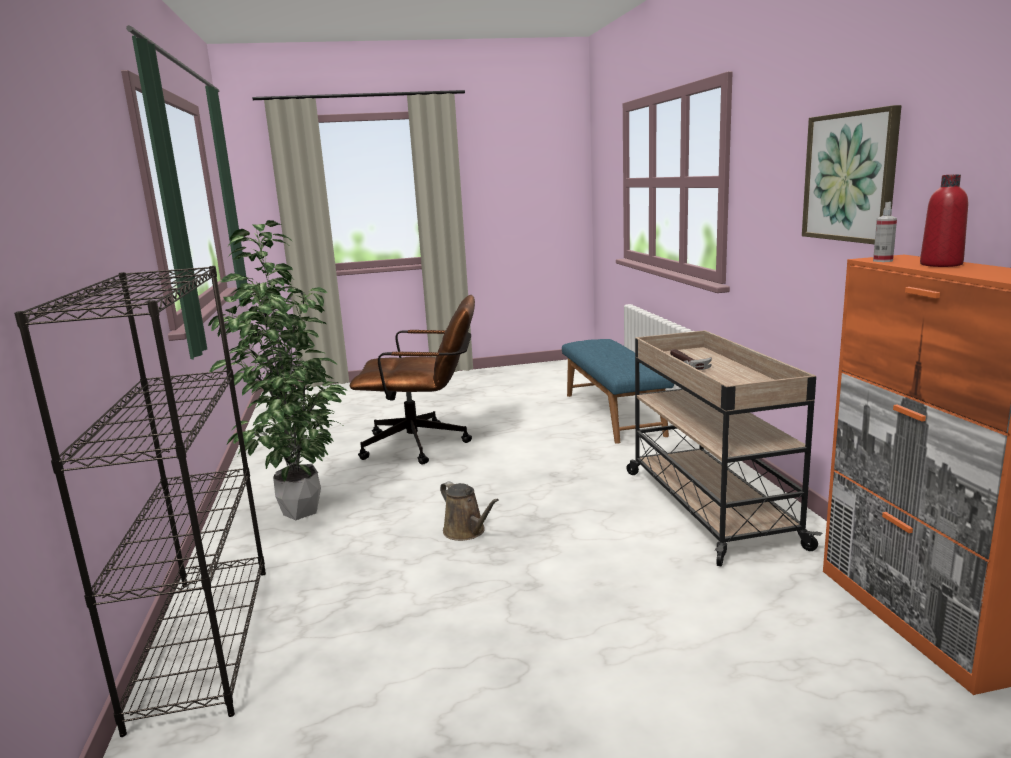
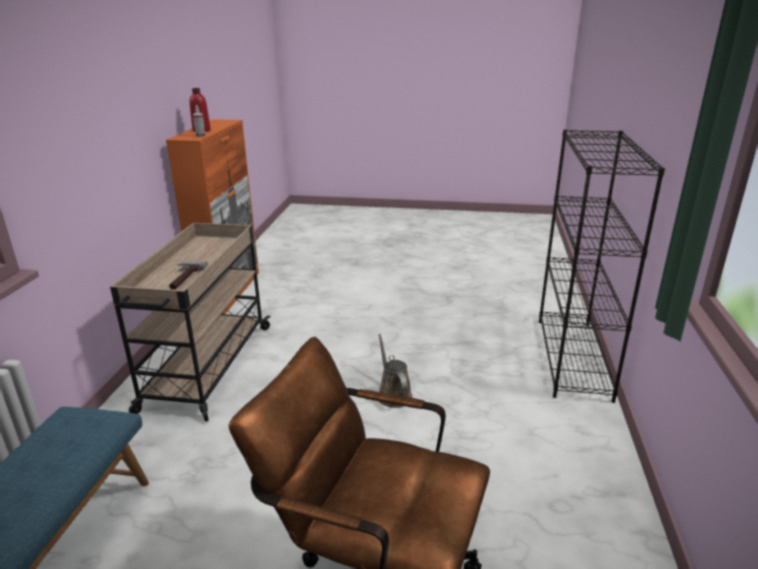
camera: 160 degrees left, 10 degrees up
potted plant [208,220,347,520] -> none
picture [802,105,902,244] -> none

